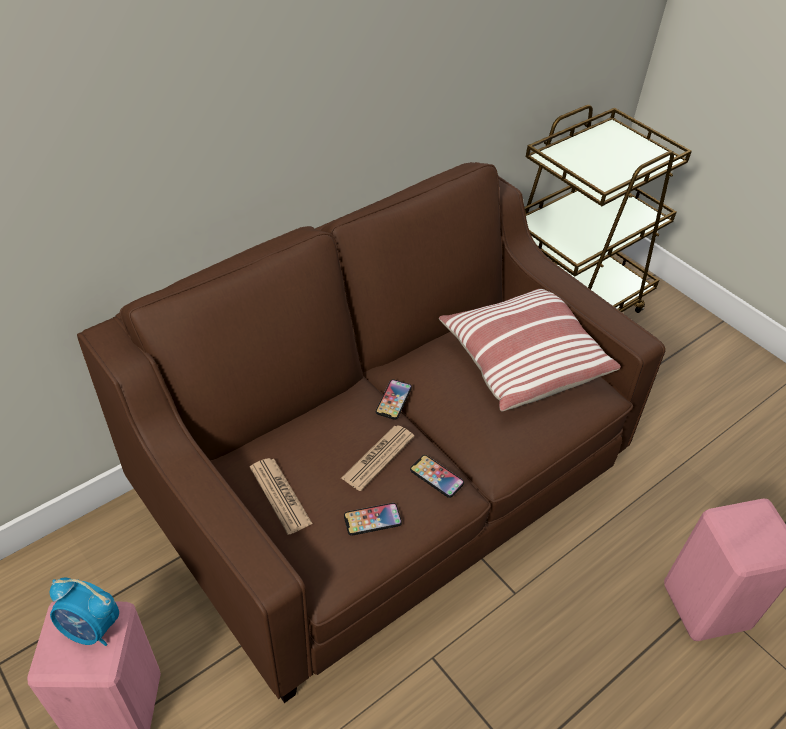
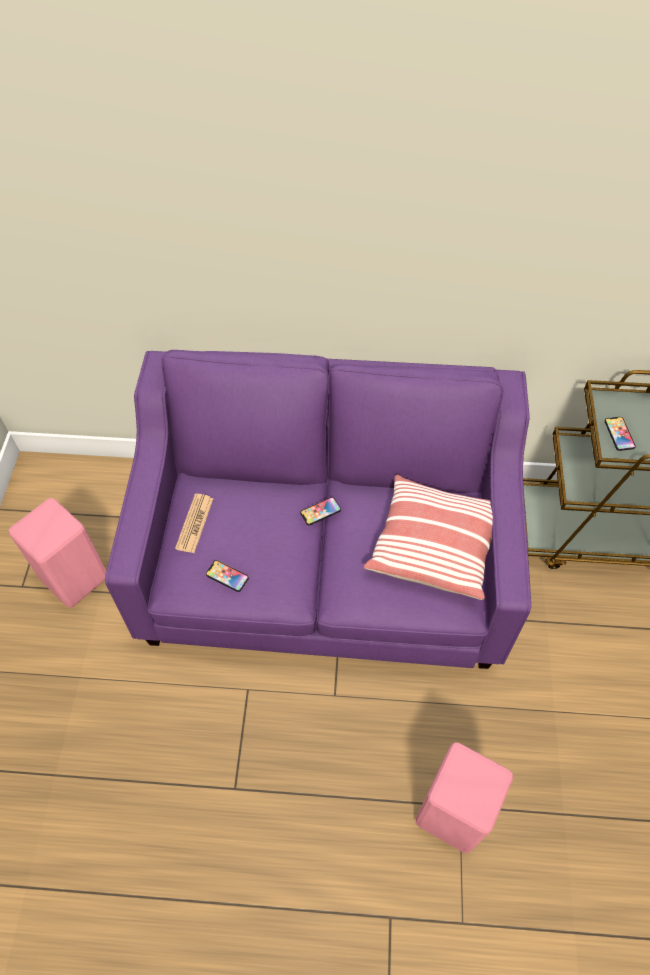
camera: 45 degrees right, 10 degrees up
alarm clock [50,577,119,646] -> none
brown sofa [77,162,665,703] -> purple sofa [105,350,531,669]
newspaper [341,425,414,491] -> none
phone [410,455,464,498] -> phone moved to [605,417,636,451]

